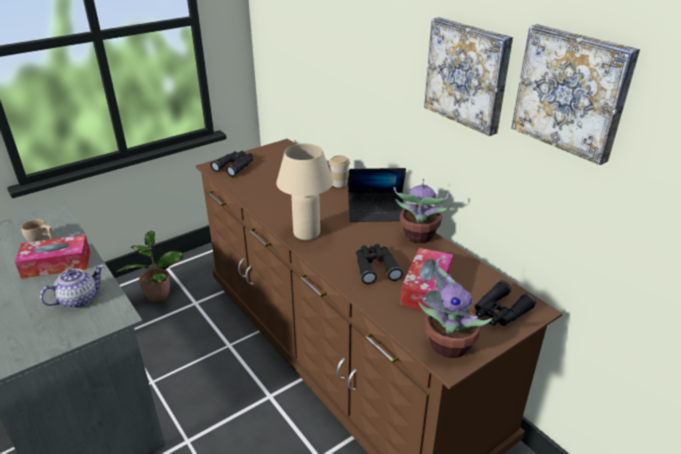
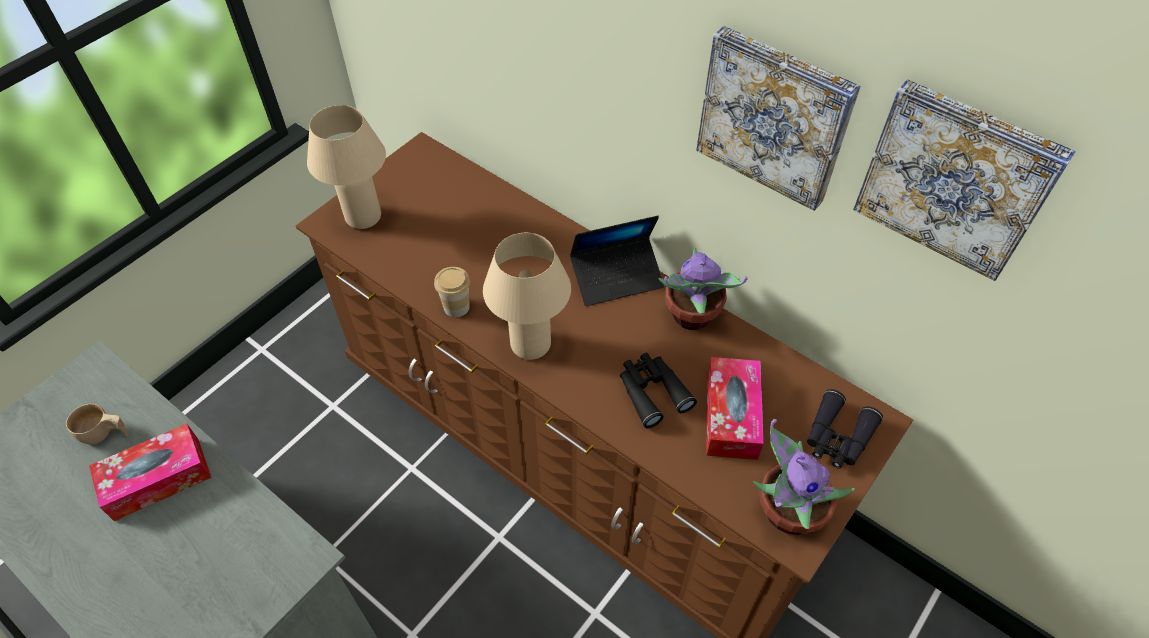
camera: 15 degrees left, 20 degrees up
teapot [40,265,104,308] -> none
potted plant [116,231,183,302] -> none
black binoculars [210,151,253,177] -> beige table lamp [307,105,386,229]
cup [329,155,350,187] -> cup moved to [434,267,470,317]

